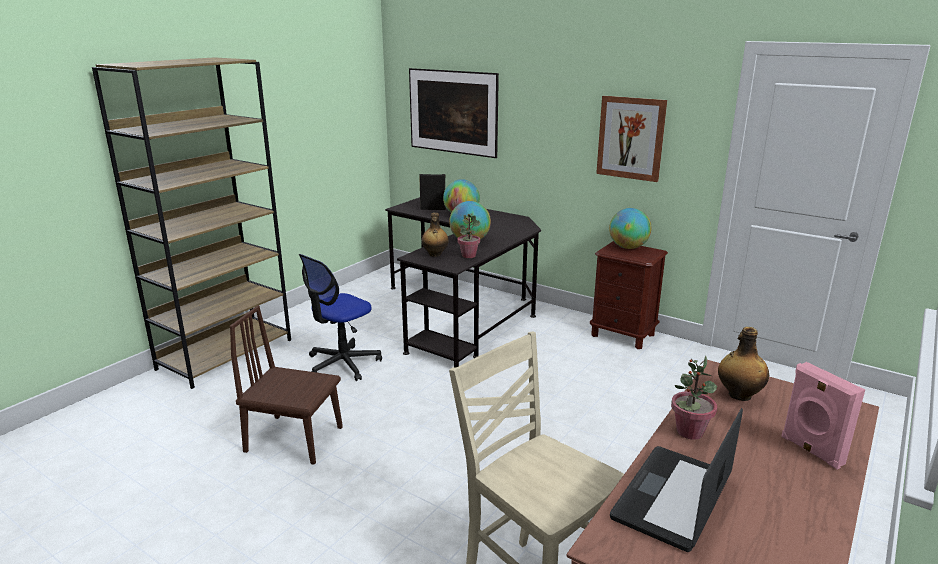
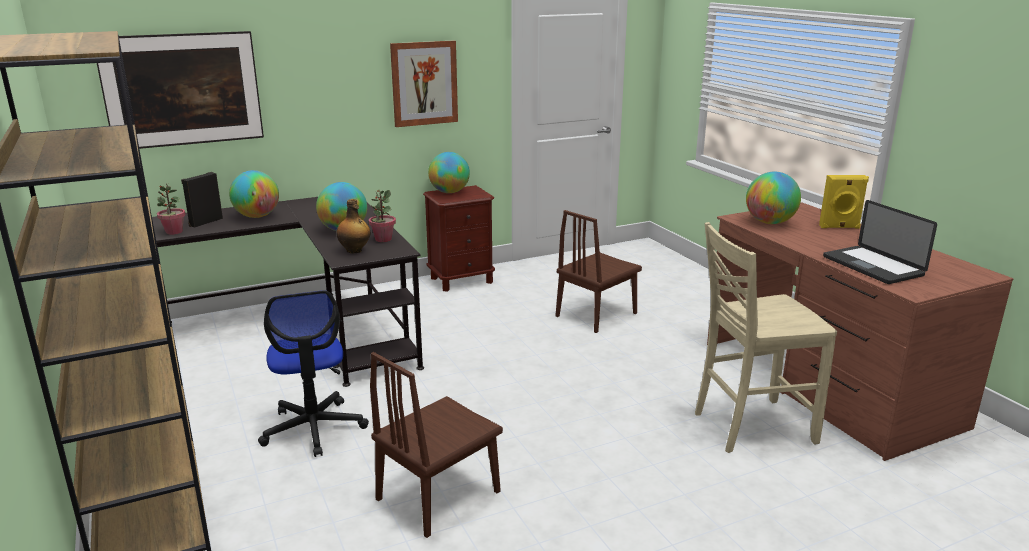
camera: 60 degrees left, 0 degrees up
potted plant [671,355,717,440] -> potted plant moved to [157,183,185,235]
bottle [718,327,769,401] -> globe [746,172,801,224]
pink speaker [781,362,865,470] -> yellow speaker [819,175,869,228]
none -> brown chair [556,210,642,333]

